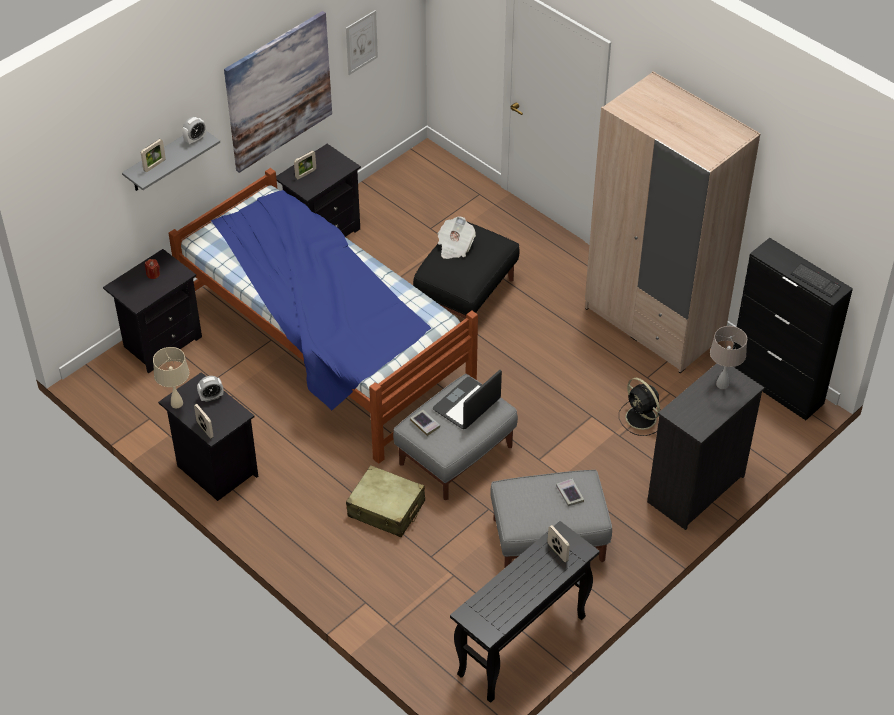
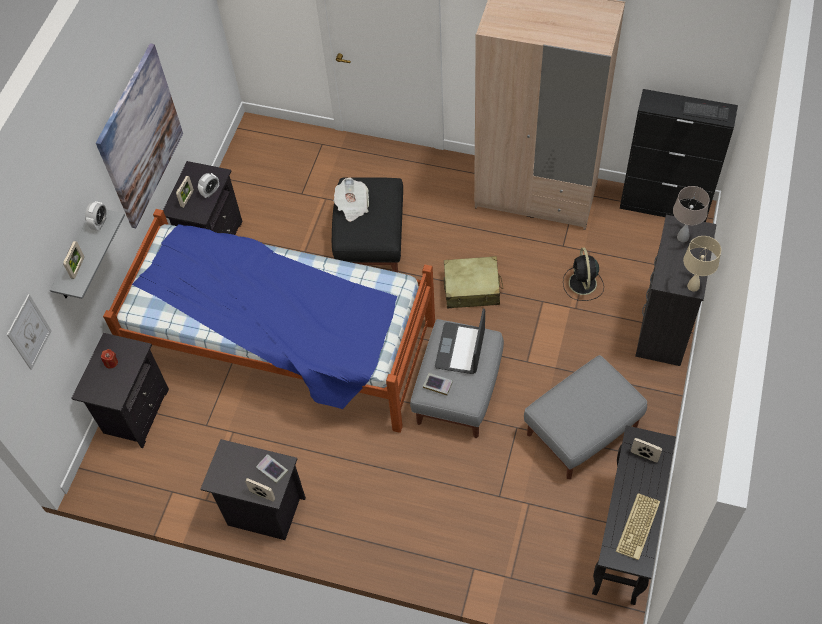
camera: 25 degrees left, 10 degrees up
beige table lamp [153,347,190,408] -> beige table lamp moved to [683,236,721,292]
alarm clock [197,376,223,402] -> alarm clock moved to [198,173,219,198]
picture [346,10,378,75] -> picture moved to [7,294,52,370]
beige suitcase [346,465,425,537] -> beige suitcase moved to [444,256,503,308]
book [556,479,584,506] -> book moved to [256,454,288,484]
black fan [619,378,661,436] -> black fan turned 60 degrees clockwise [563,248,604,301]
none -> keyboard [616,494,660,560]

